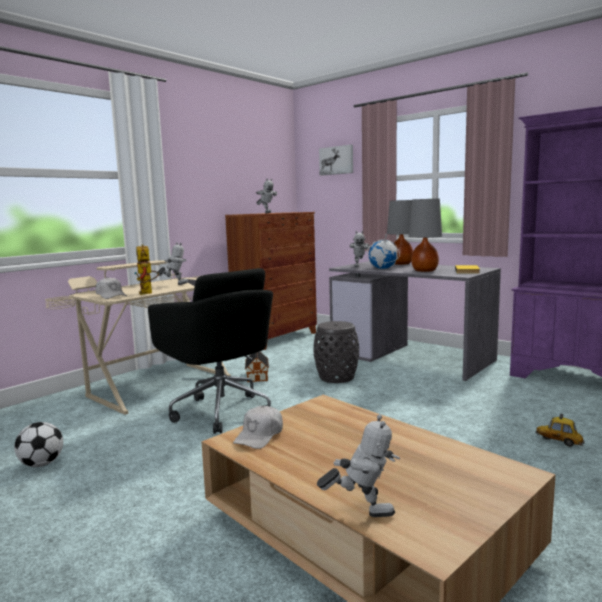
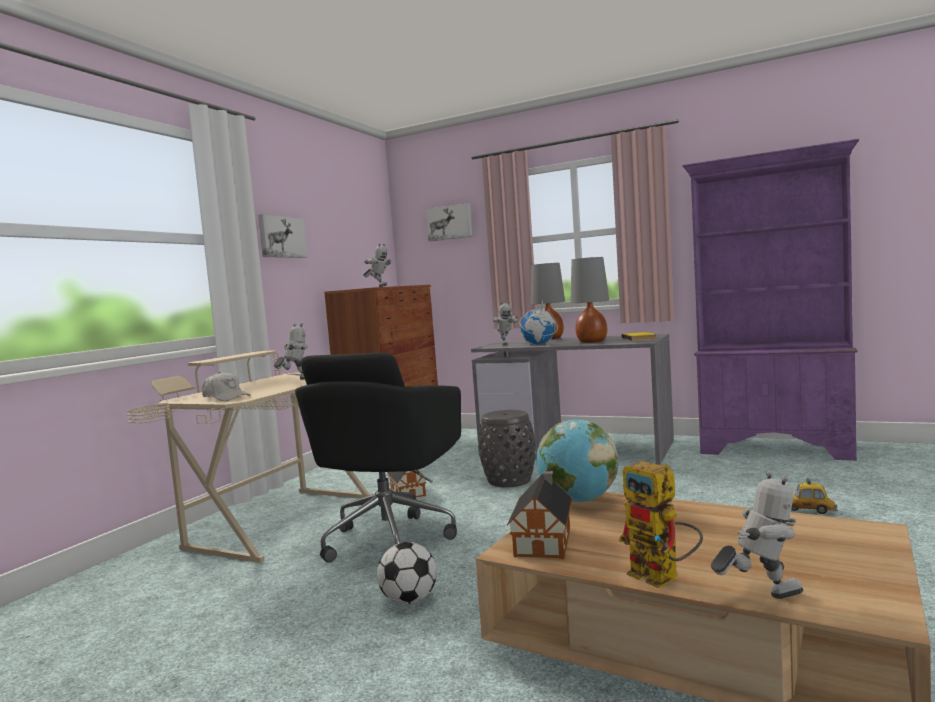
camera: 15 degrees left, 5 degrees down
football [14,422,63,467] -> football moved to [377,542,437,605]
toy robot [134,244,159,295] -> toy robot moved to [619,461,703,588]
black office chair [148,268,273,434] -> black office chair turned 75 degrees clockwise [295,353,461,562]
white cap [233,406,283,449] -> toy house [507,471,572,559]
none -> picture [258,214,308,258]
none -> globe [536,419,618,502]

